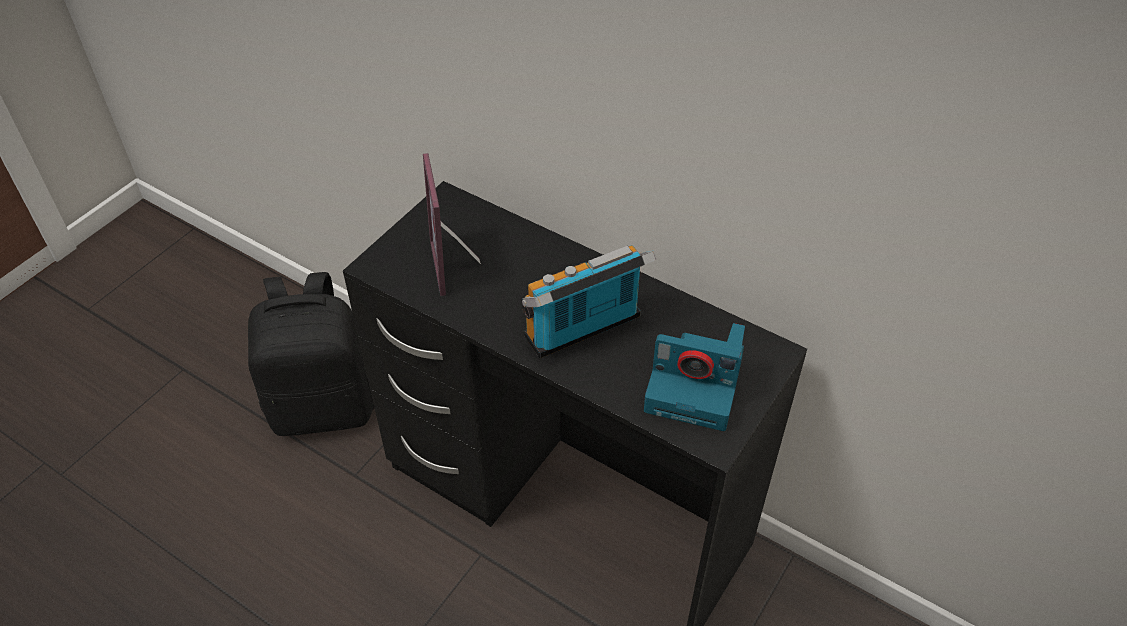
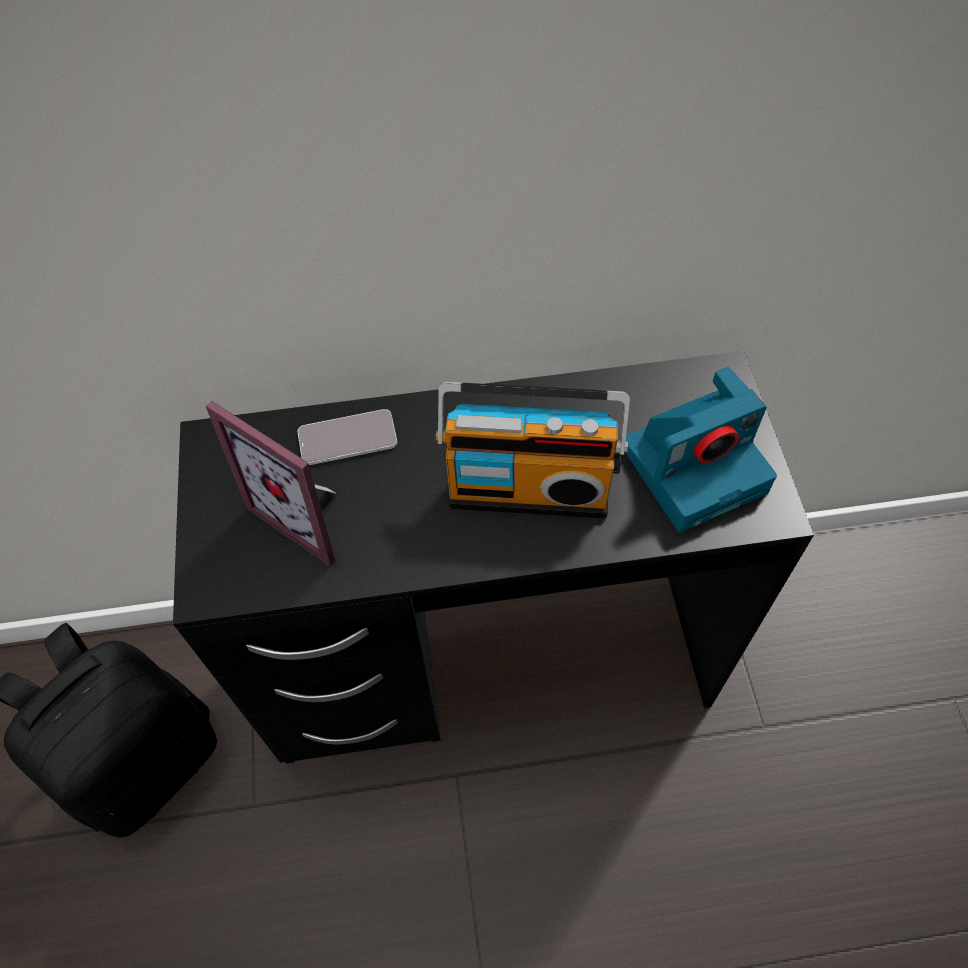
camera: 40 degrees left, 10 degrees up
radio [522,245,657,358] -> radio turned 105 degrees counterclockwise [436,382,630,519]
none -> phone [298,409,397,465]

